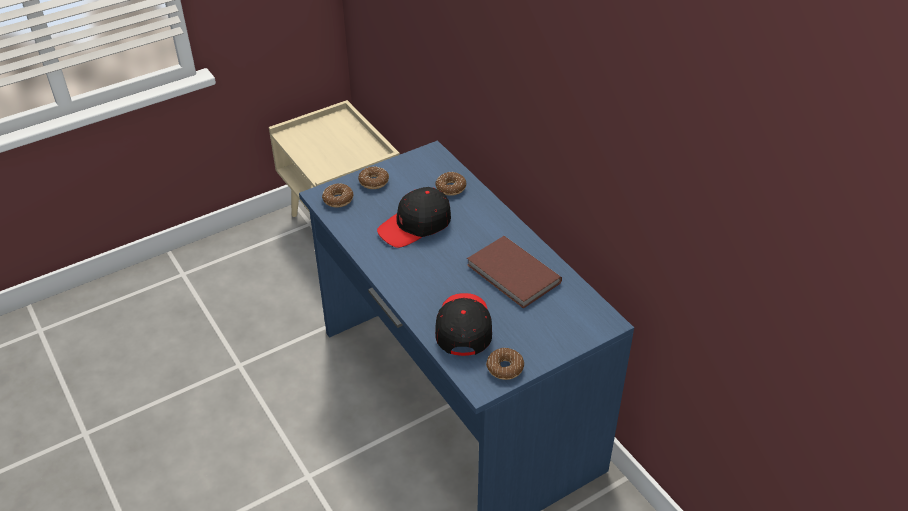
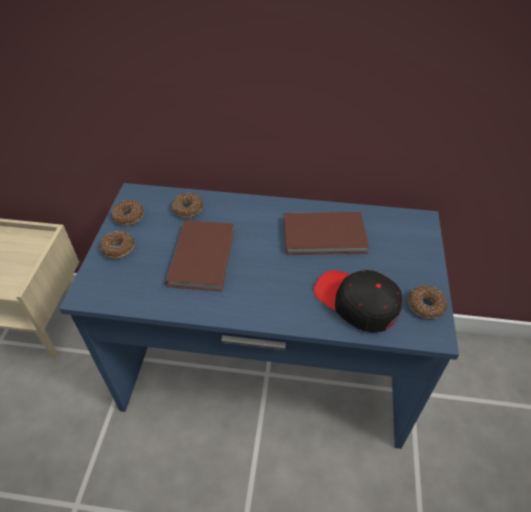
camera: 50 degrees left, 5 degrees up
donut [322,183,353,208] -> donut moved to [111,200,144,225]
black cap [377,187,451,248] -> brown book [165,220,235,292]

